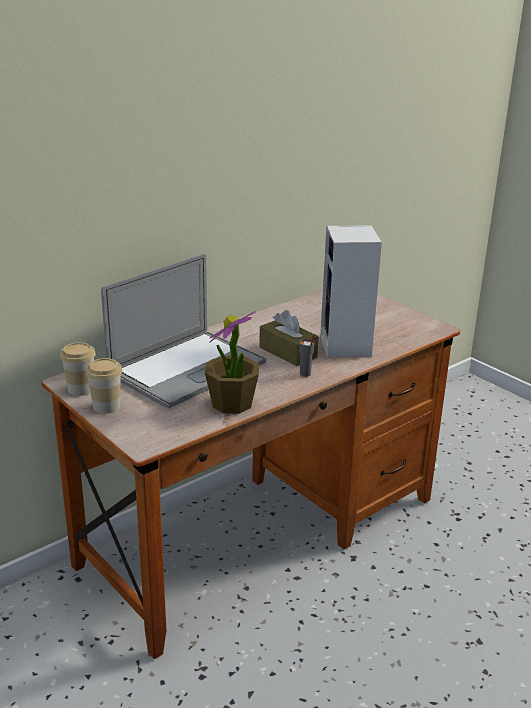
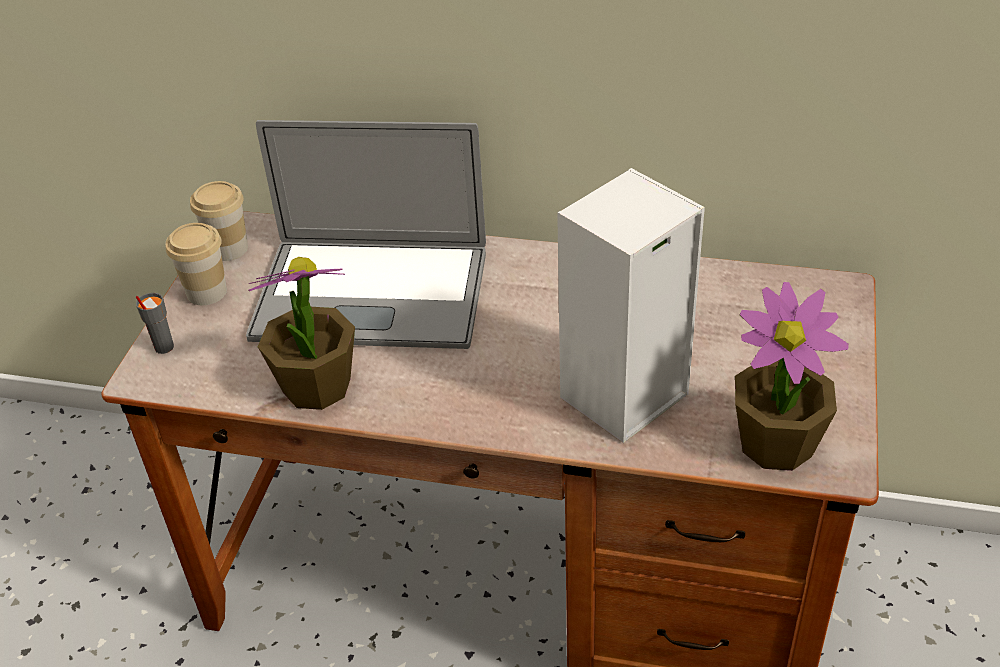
camera: 55 degrees right, 15 degrees up
brown tissue box [259,310,319,366] -> none
grey cup [299,335,315,377] -> grey cup moved to [136,293,174,354]
none -> potted plant [735,282,849,471]

